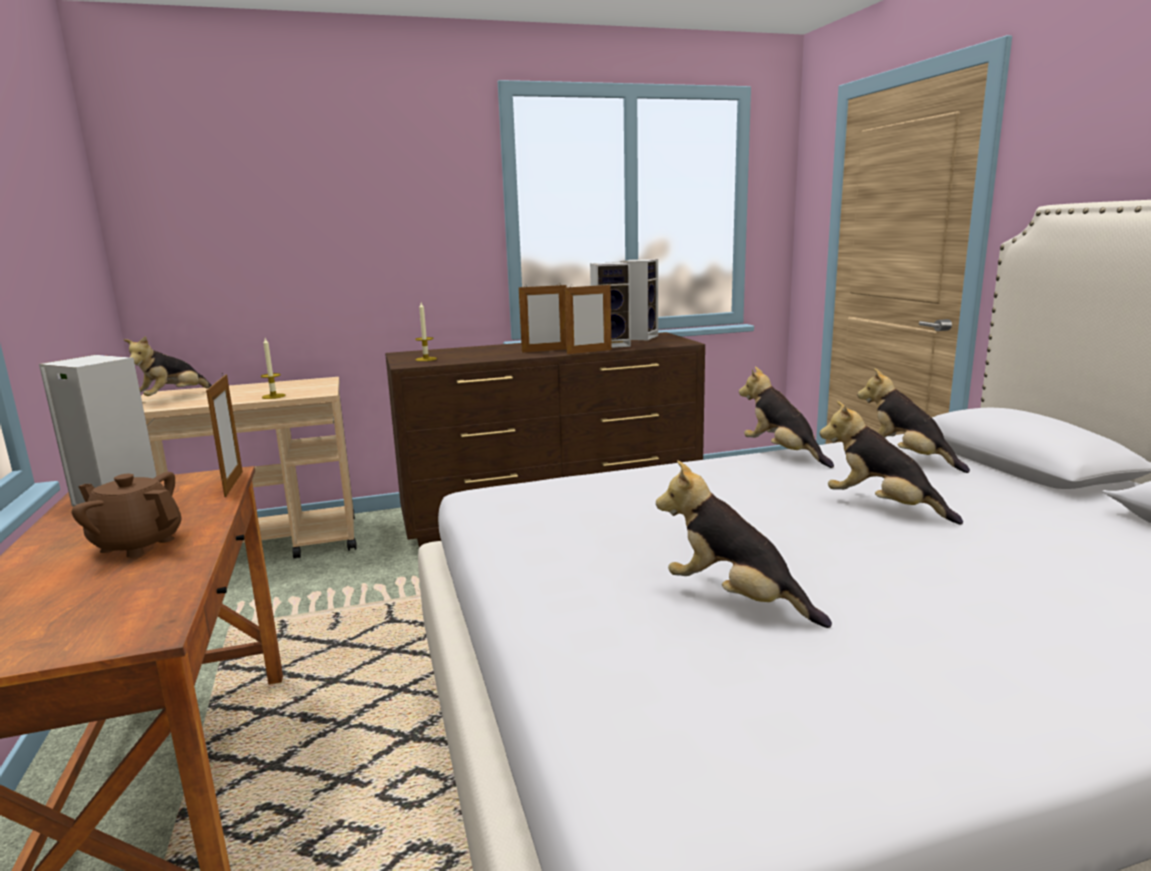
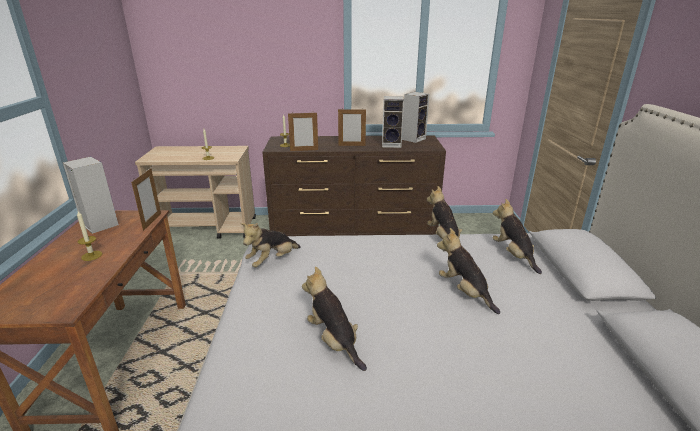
camera: 15 degrees right, 10 degrees up
brown teapot [72,472,181,558] -> candle [77,211,102,261]
plush toy [124,336,212,396] -> plush toy moved to [240,223,301,267]
picture frame [565,283,612,354] -> picture frame moved to [288,111,318,151]

